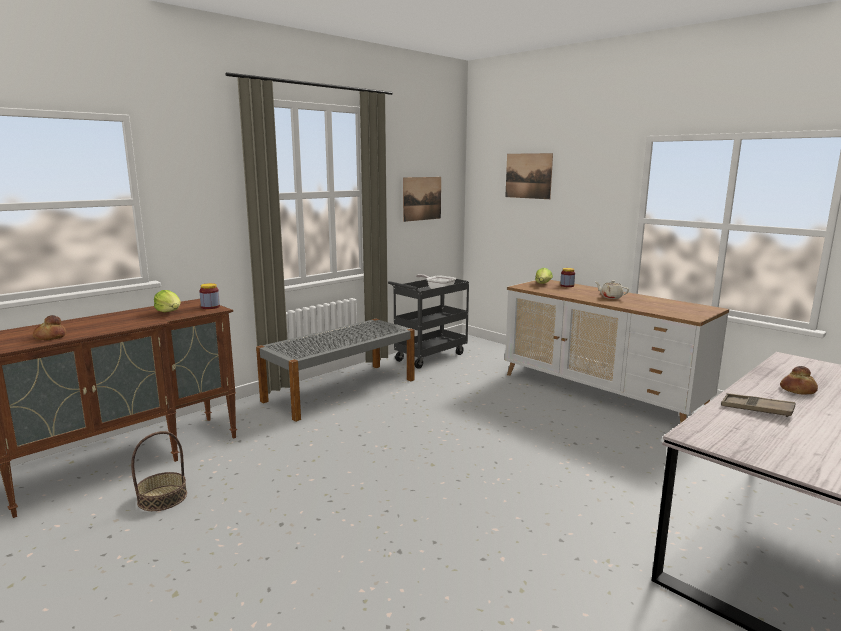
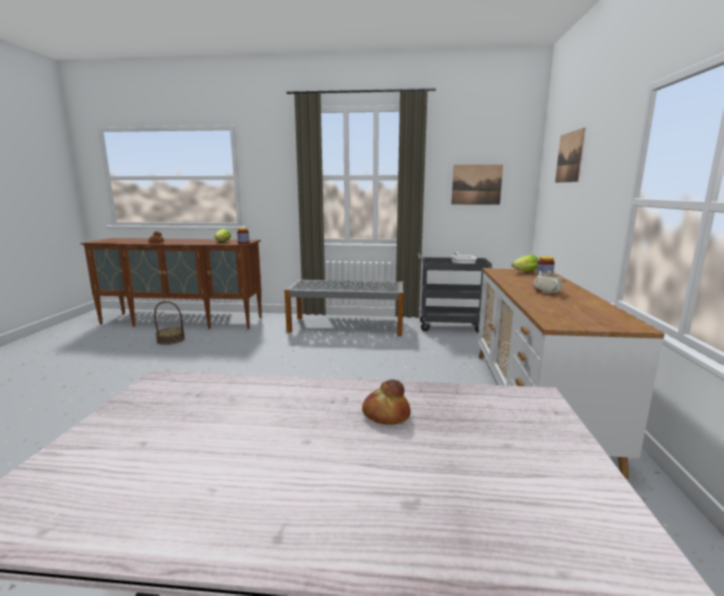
camera: 50 degrees right, 0 degrees up
brown tray [721,393,795,417] -> none

